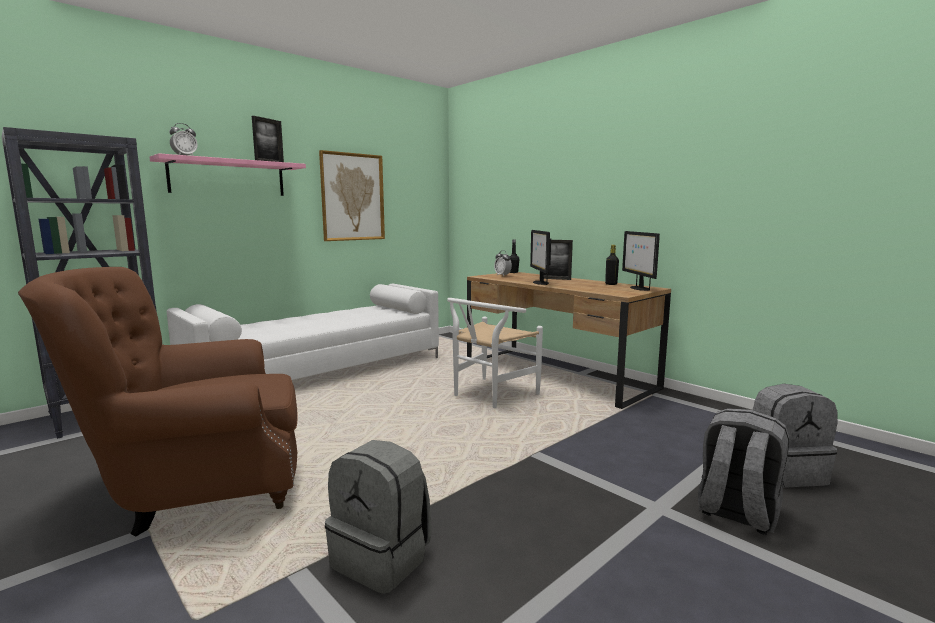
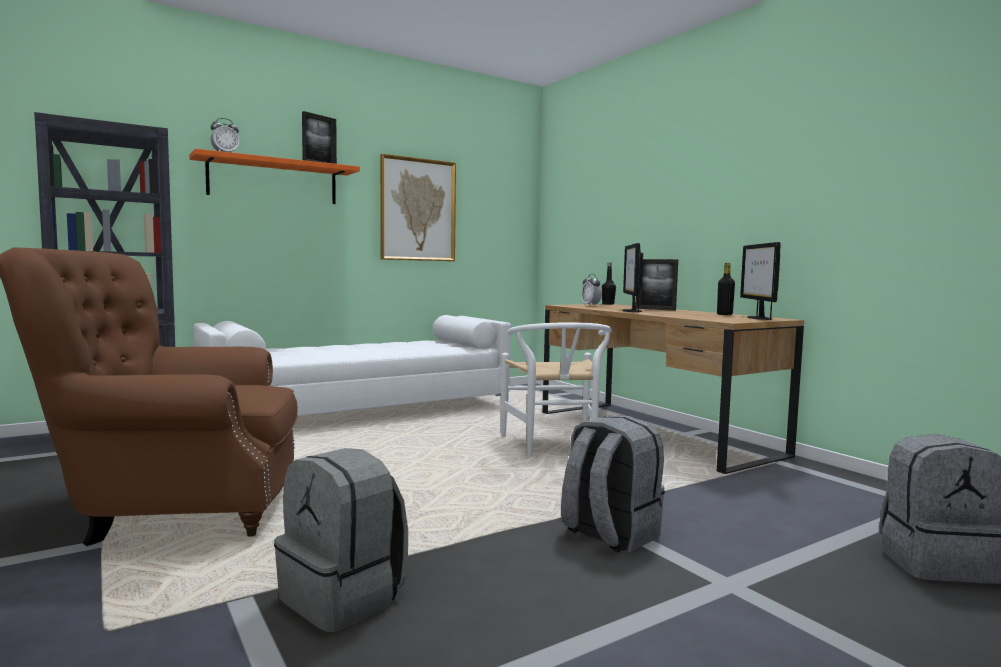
camera: 10 degrees right, 5 degrees down
pink shelf [150,153,306,196] -> orange shelf [189,149,360,204]
white chair [447,298,543,408] -> white chair turned 60 degrees counterclockwise [501,322,612,458]
grey backpack [698,408,789,535] -> grey backpack moved to [561,416,665,553]

